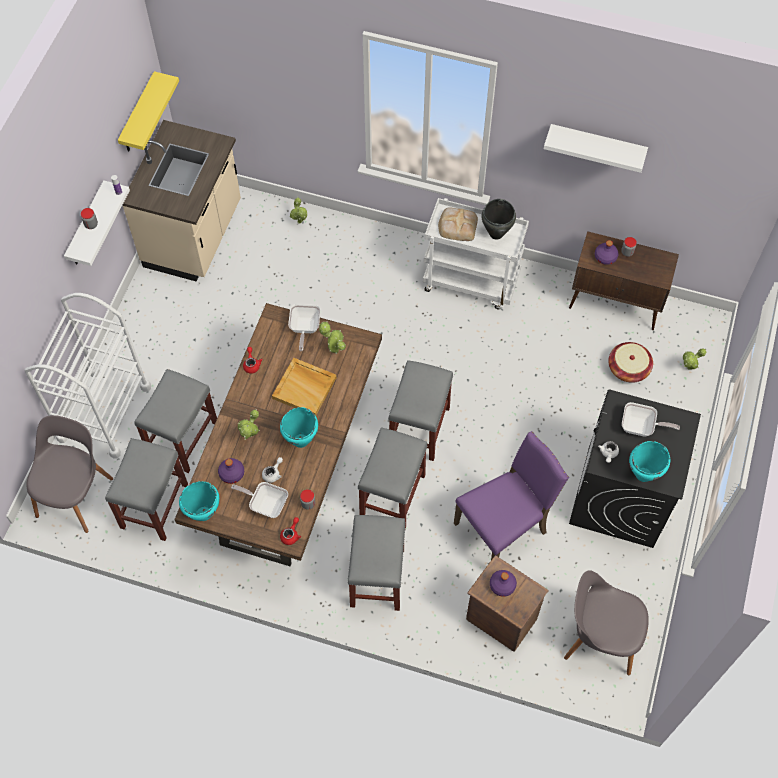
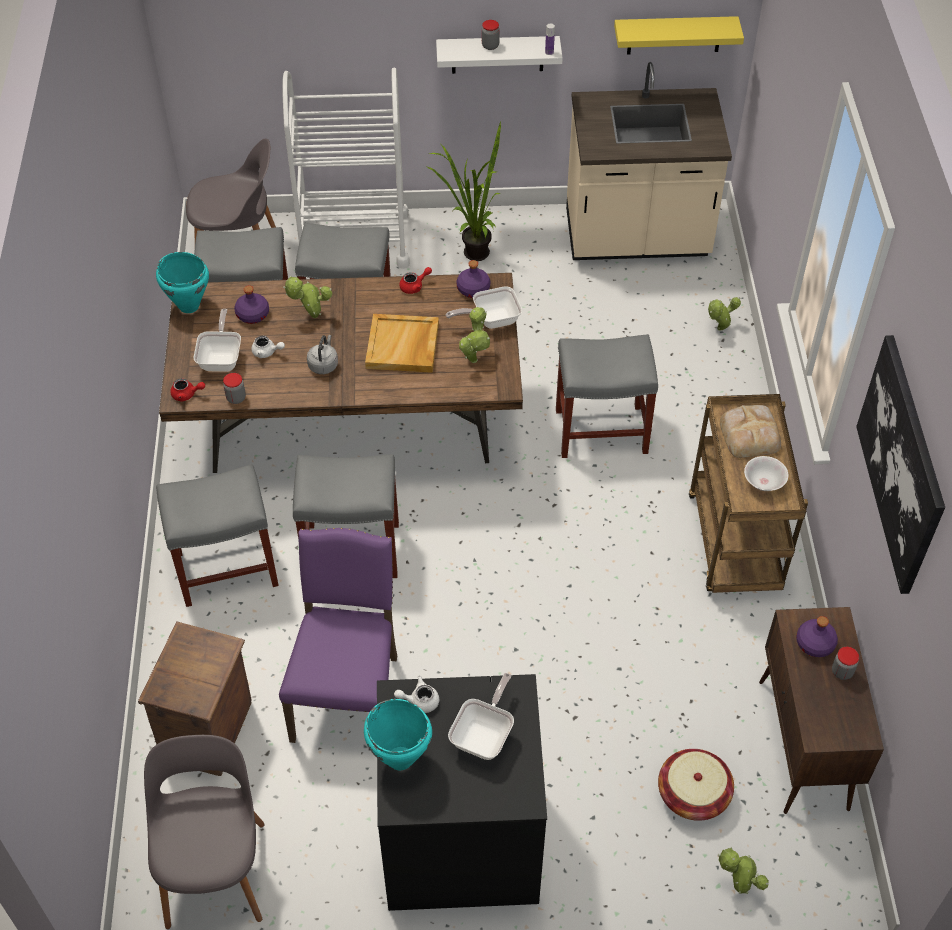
camera: 70 degrees right, 10 degrees down
turquoise cooking pot [280,407,318,448] -> grey kettle [307,335,338,374]
grey stool [388,360,453,461] -> grey stool moved to [556,334,658,458]
white cart [423,198,529,310] -> brown cart [689,394,808,593]
purple chair [454,431,569,560] -> purple chair turned 120 degrees counterclockwise [279,528,397,743]
black cooking pot [481,199,516,240] -> white bowl [744,456,788,491]
purple bottle [490,570,517,597] -> purple bottle moved to [457,260,490,298]
white shelf [544,124,648,173] -> picture [856,335,945,594]
frying pan [622,402,680,437] -> frying pan turned 150 degrees counterclockwise [448,673,514,760]
none -> potted plant [427,122,501,261]

